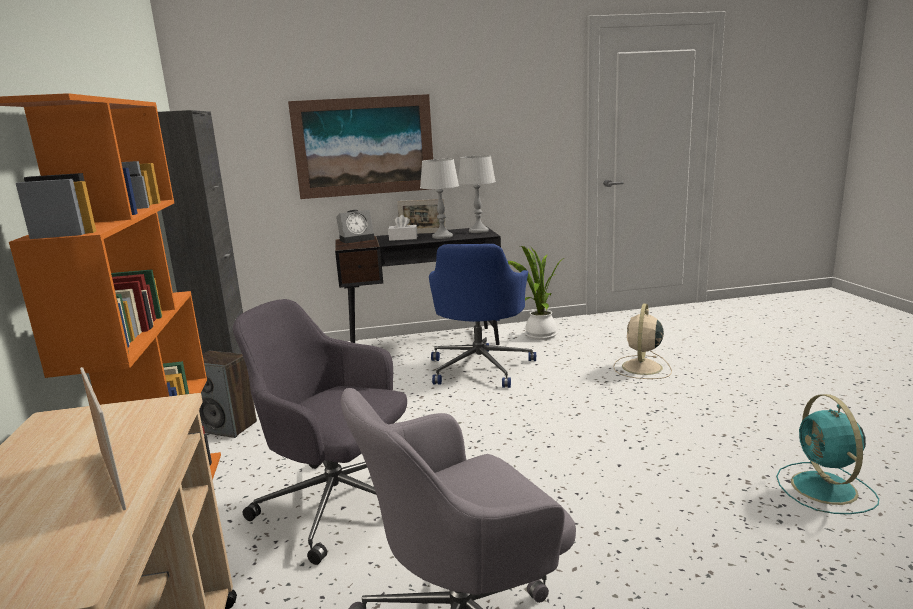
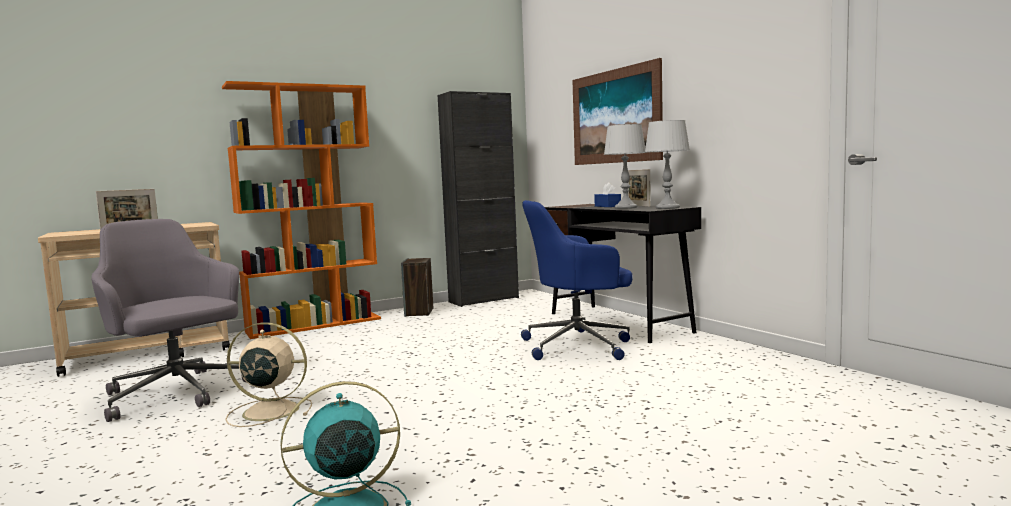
camera: 70 degrees right, 10 degrees down
grey office chair [233,299,407,565] -> none
alarm clock [336,210,375,244] -> none
white tissue box [388,215,417,241] -> blue tissue box [594,182,621,207]
potted plant [508,246,564,340] -> none
beige fan [613,304,672,379] -> beige fan moved to [226,322,312,427]

